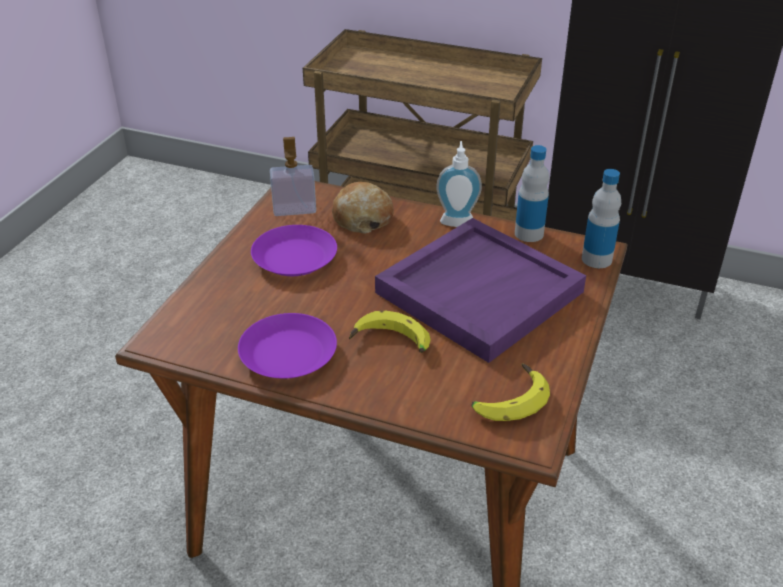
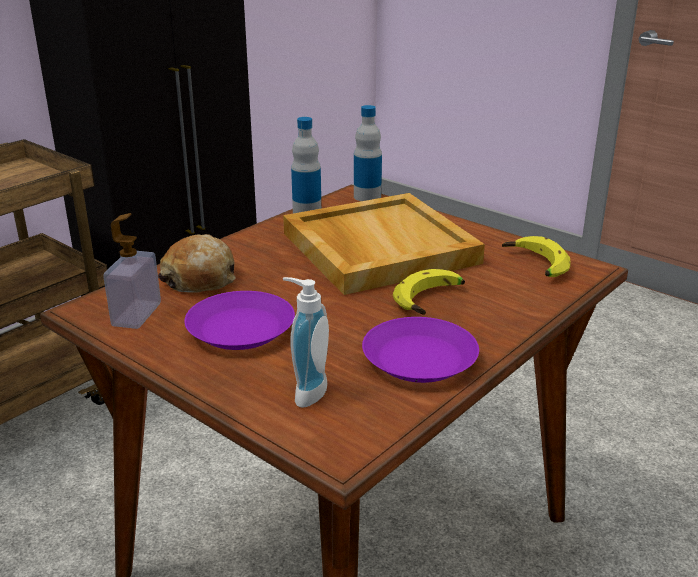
camera: 70 degrees left, 10 degrees down
purple tray [375,218,586,363] -> beige tray [283,193,485,295]
soap dispenser [436,141,482,227] -> soap dispenser moved to [283,277,329,407]

